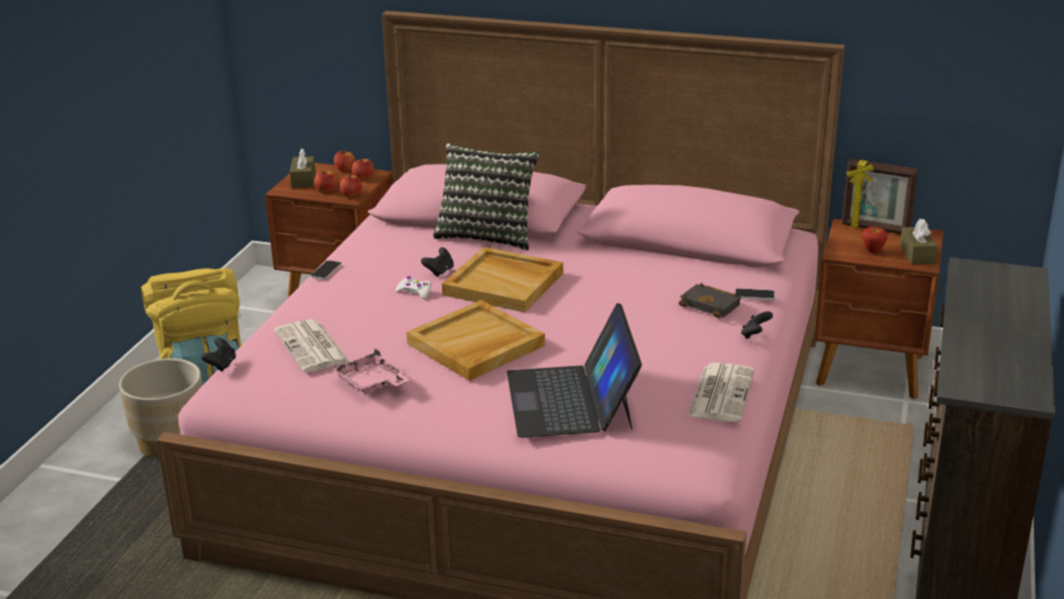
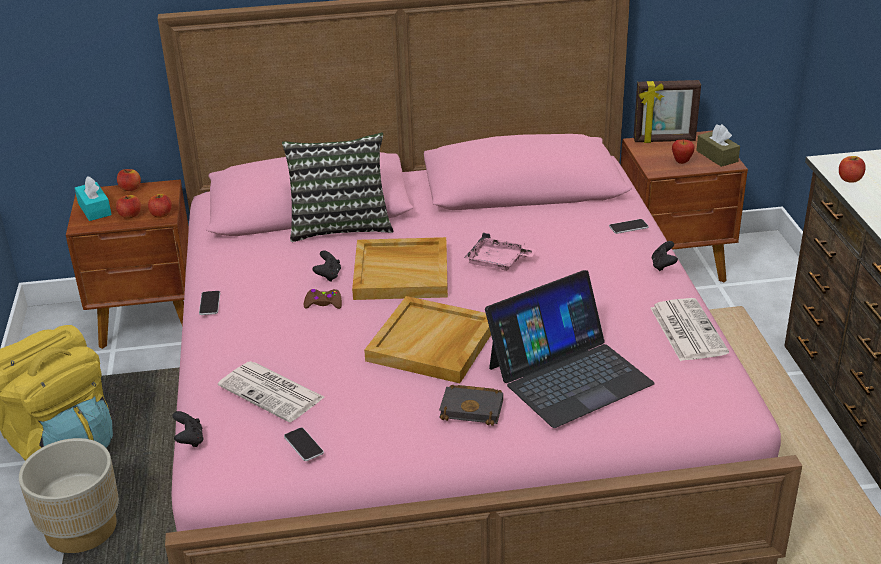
camera: 25 degrees left, 5 degrees up
brown tissue box [290,148,315,188] -> turquoise tissue box [75,176,112,221]
pink tray [332,349,409,394] -> pink tray moved to [464,233,537,271]
apple [352,159,374,180] -> apple moved to [839,156,866,183]
white game controller [396,276,431,299] -> brown game controller [304,289,342,309]
laptop [507,303,642,438] -> laptop turned 90 degrees counterclockwise [485,270,655,428]
black book [679,283,741,318] -> black book moved to [439,385,503,426]
none -> phone [284,428,324,461]

